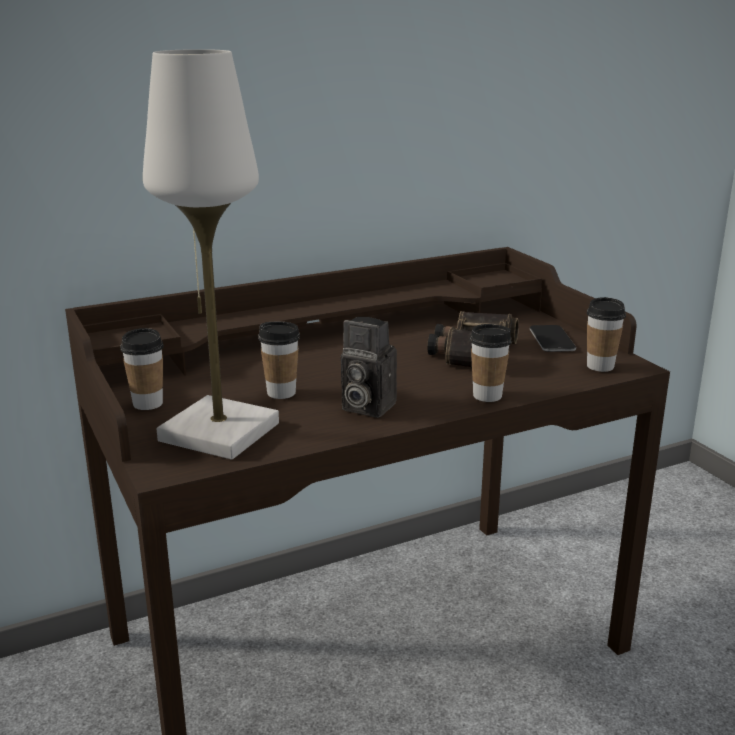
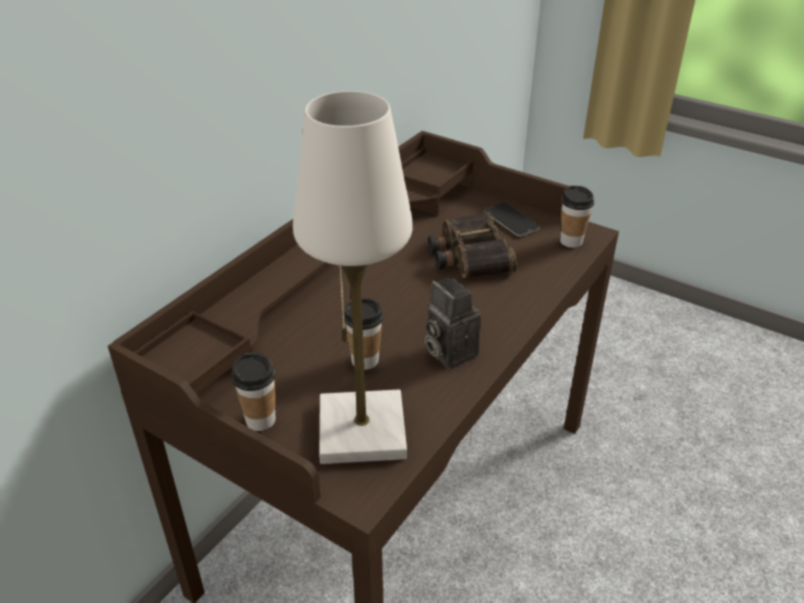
camera: 30 degrees left, 15 degrees up
camera [341,317,397,418] -> camera turned 60 degrees clockwise [425,277,481,369]
cup [470,324,512,402] -> none

